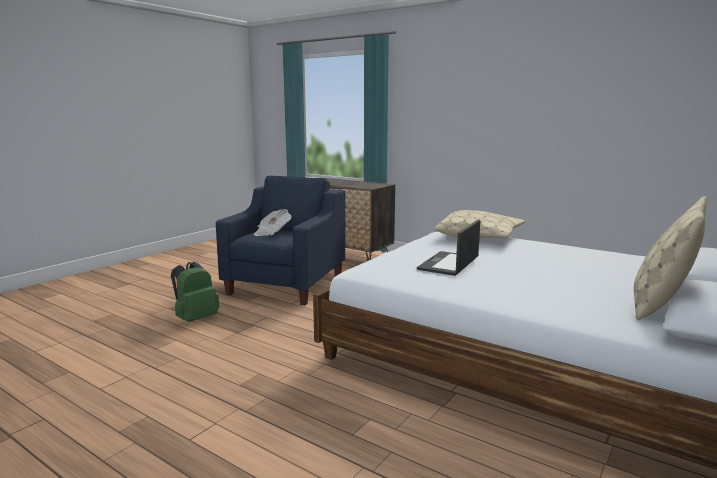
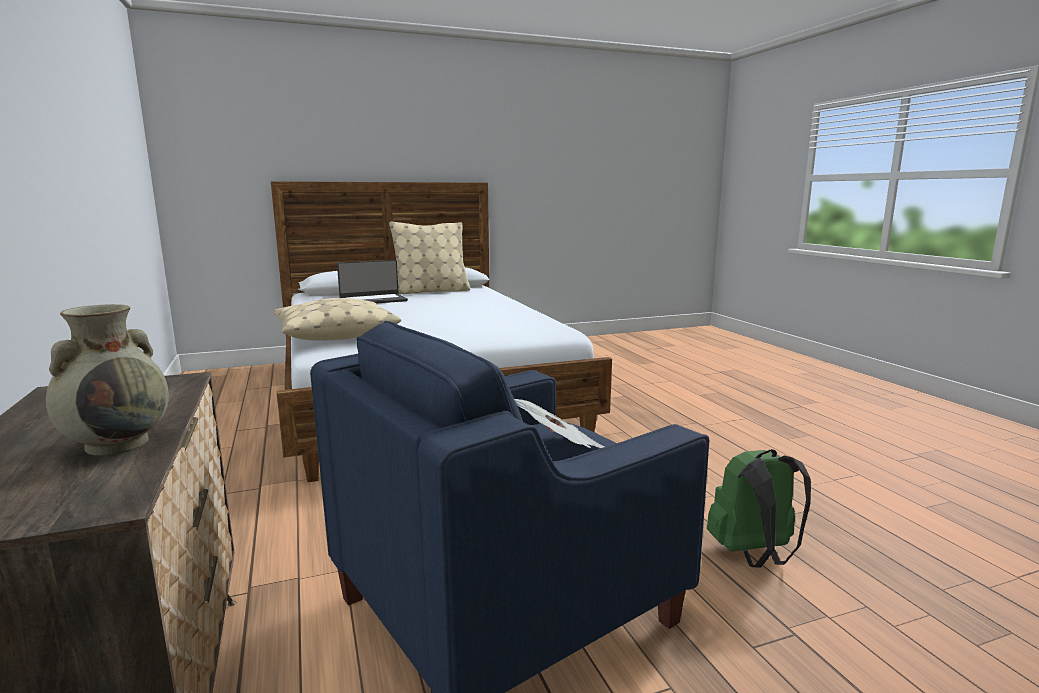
camera: 145 degrees left, 0 degrees up
laptop [417,219,480,276] -> laptop moved to [337,260,408,304]
none -> beige vase [46,304,169,456]

